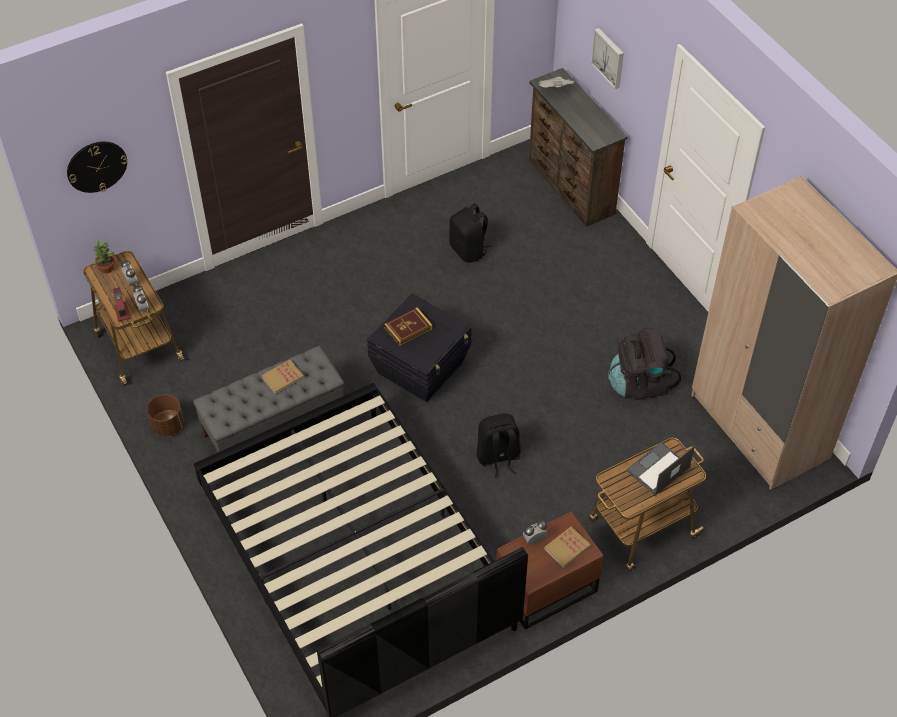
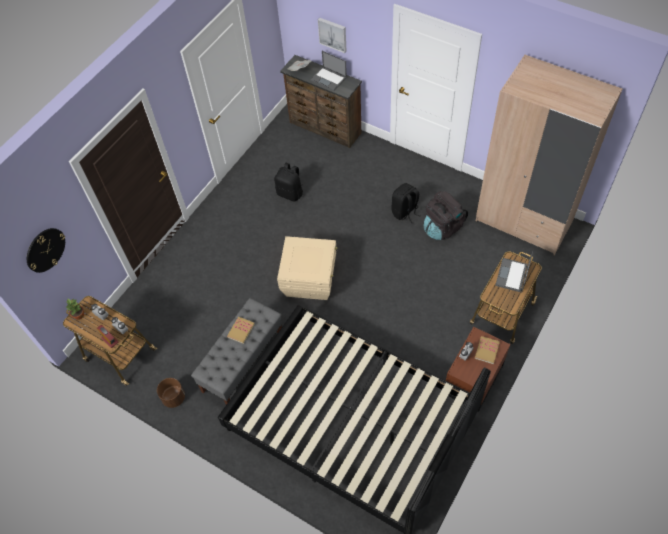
camera: 25 degrees left, 5 degrees up
black storage box [367,293,472,402] -> beige storage box [277,236,338,300]
book [384,307,433,346] -> none
black backpack [477,414,521,478] -> black backpack moved to [391,183,421,223]
none -> laptop [310,51,347,91]

